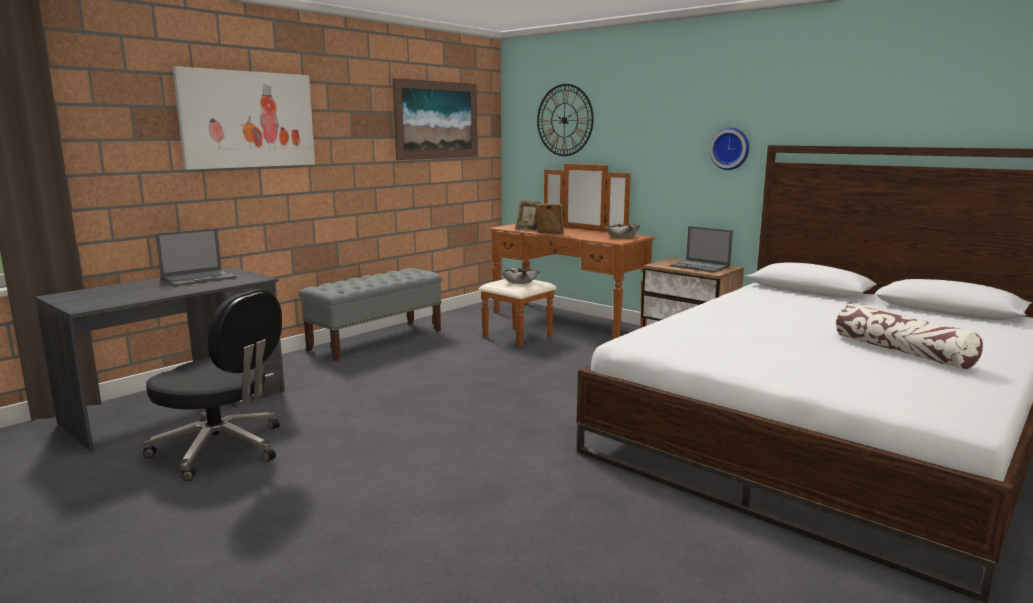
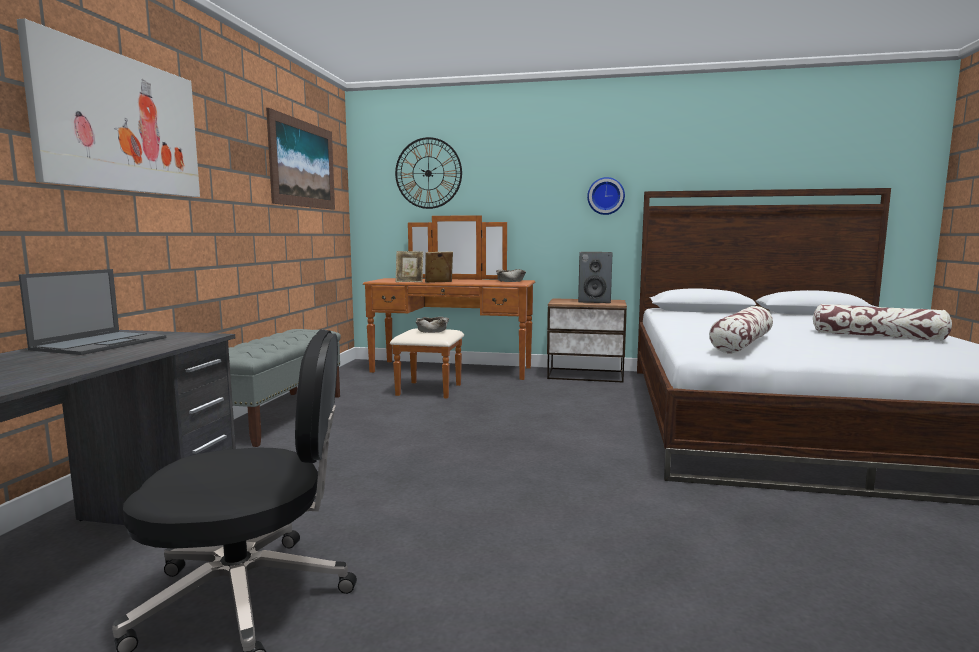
camera: 30 degrees left, 5 degrees down
laptop [670,226,733,272] -> speaker [578,252,612,303]
none -> pillow [709,306,773,353]

